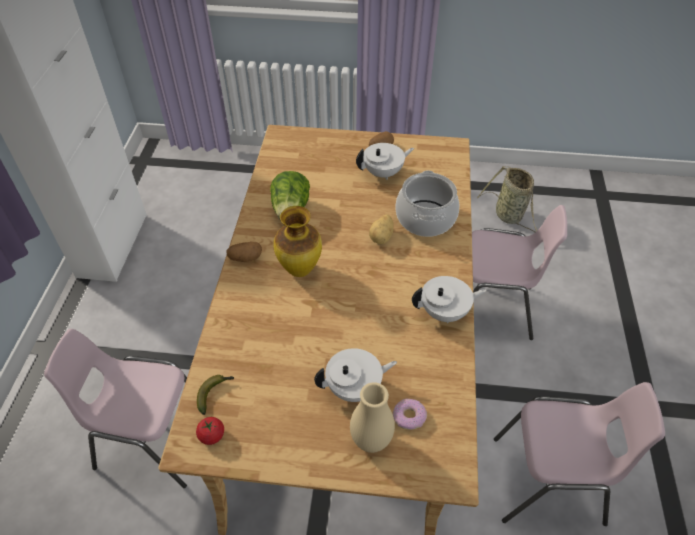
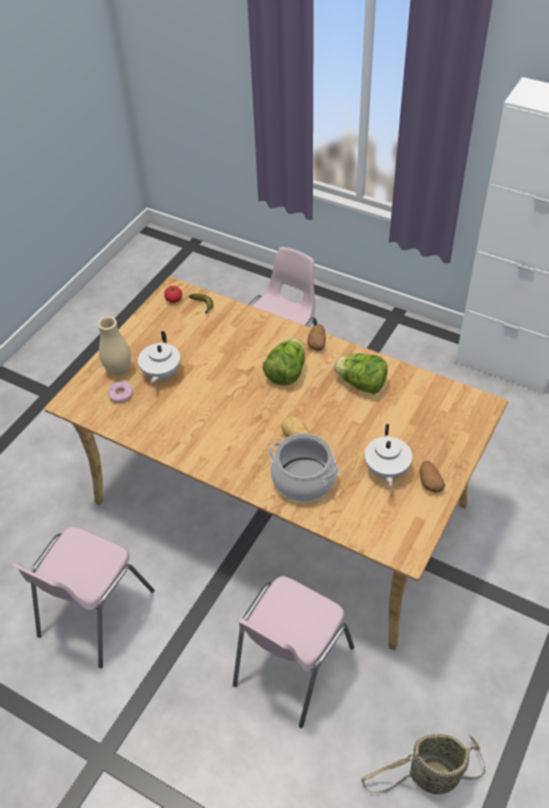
camera: 115 degrees right, 0 degrees up
vase [274,206,322,277] -> lettuce [263,338,305,386]
white teapot [412,276,487,323] -> none

